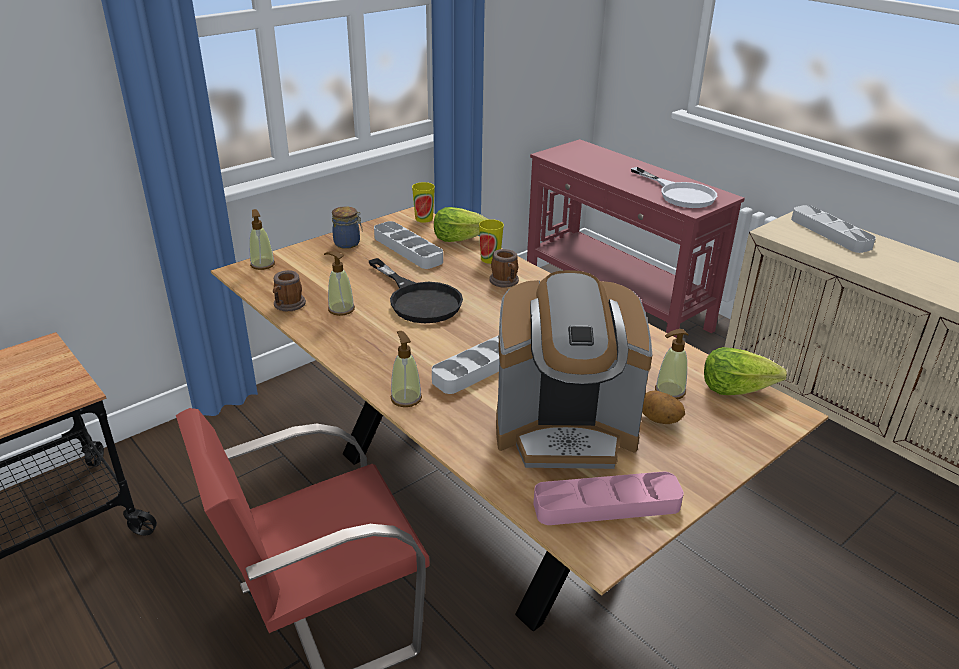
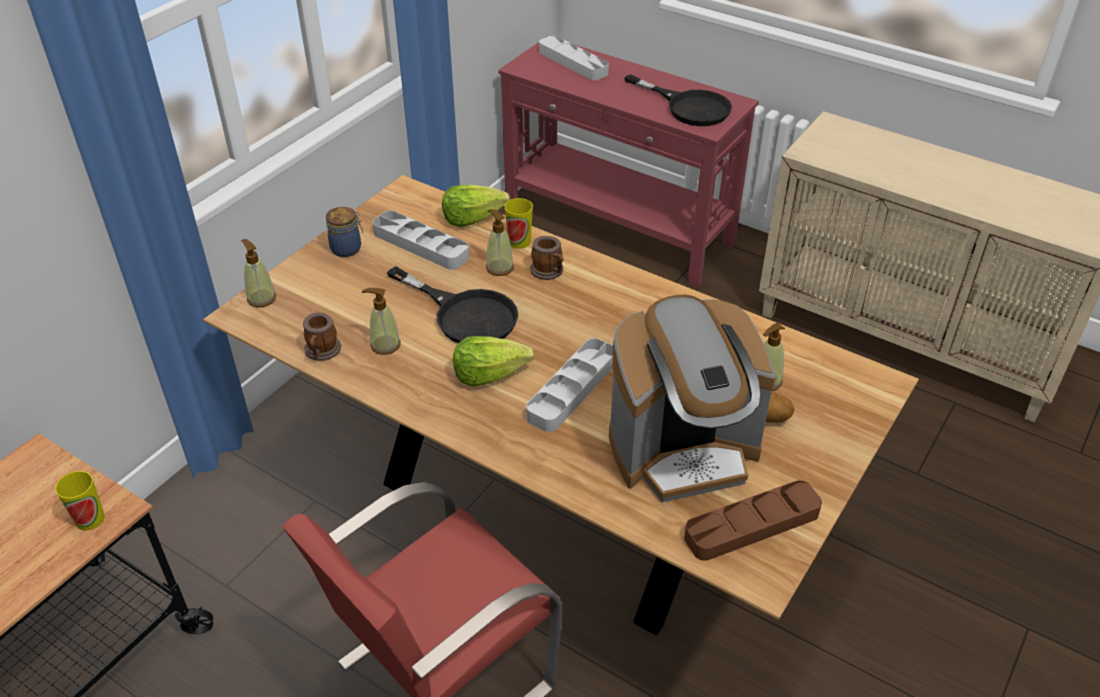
camera: 15 degrees left, 10 degrees up
soap dispenser [391,331,422,407] -> soap dispenser moved to [486,209,514,276]
cup [412,182,435,223] -> cup moved to [55,471,105,530]
pink tray [533,472,684,525] -> brown tray [684,480,822,561]
white frying pan [631,167,717,208] -> black frying pan [624,74,732,126]
lettuce [704,347,787,395] -> lettuce moved to [453,336,535,386]
grey tray [791,205,876,253] -> grey tray moved to [539,36,609,80]

